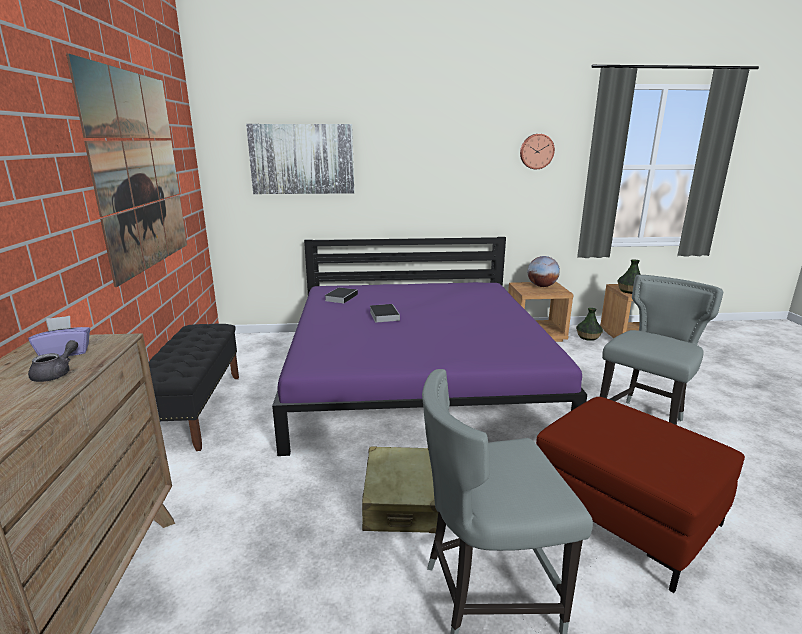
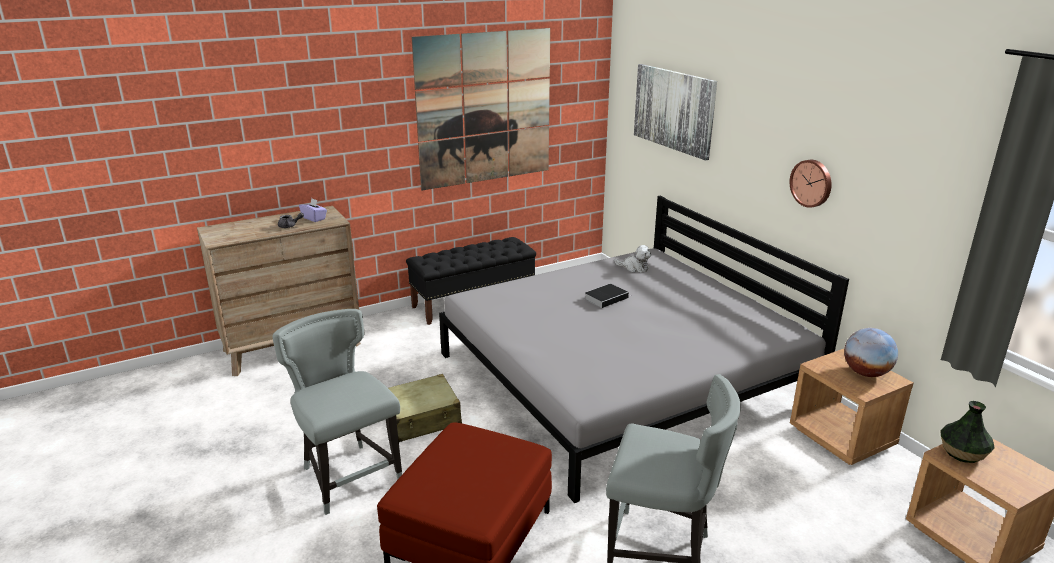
camera: 65 degrees right, 5 degrees up
purple bed [272,237,587,456] -> grey bed [439,196,849,503]
book [324,288,358,303] -> plush toy [614,245,651,273]
wall clock [520,134,555,169] -> wall clock moved to [790,160,832,208]
vase [576,308,603,341] -> none

